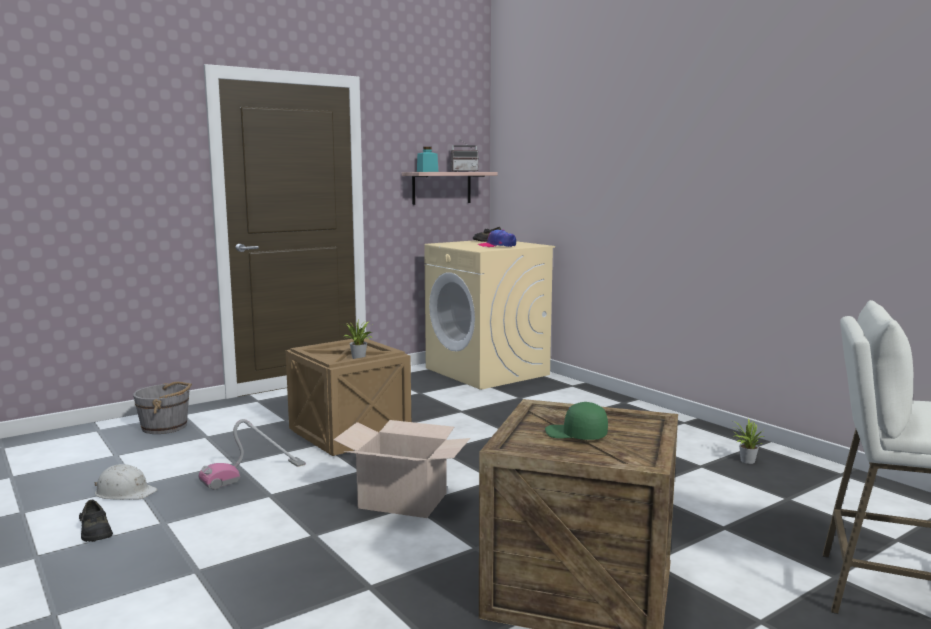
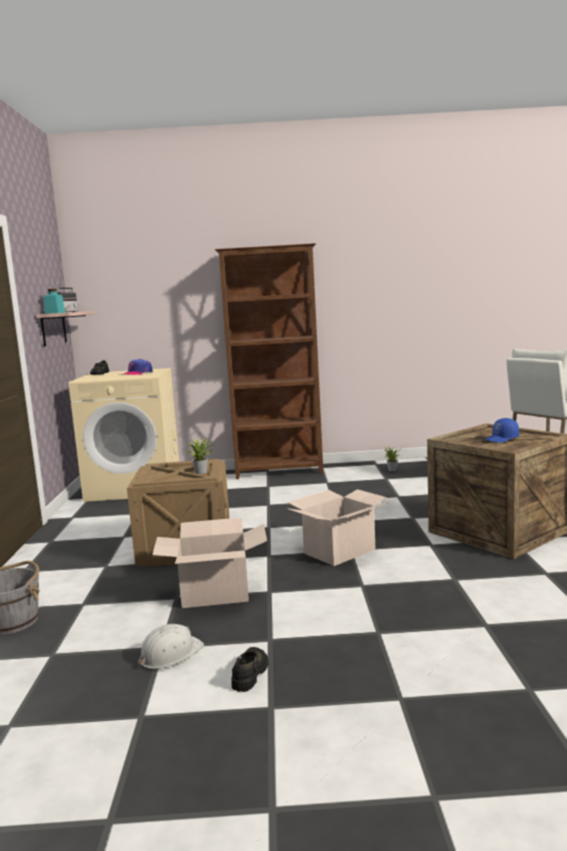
camera: 55 degrees left, 0 degrees up
black shoe [79,500,113,542] -> black shoe turned 75 degrees counterclockwise [231,647,269,692]
vacuum cleaner [199,419,306,490] -> cardboard box [152,517,267,608]
green cap [545,402,608,440] -> blue cap [484,418,519,443]
none -> brown bookcase [215,243,324,479]

